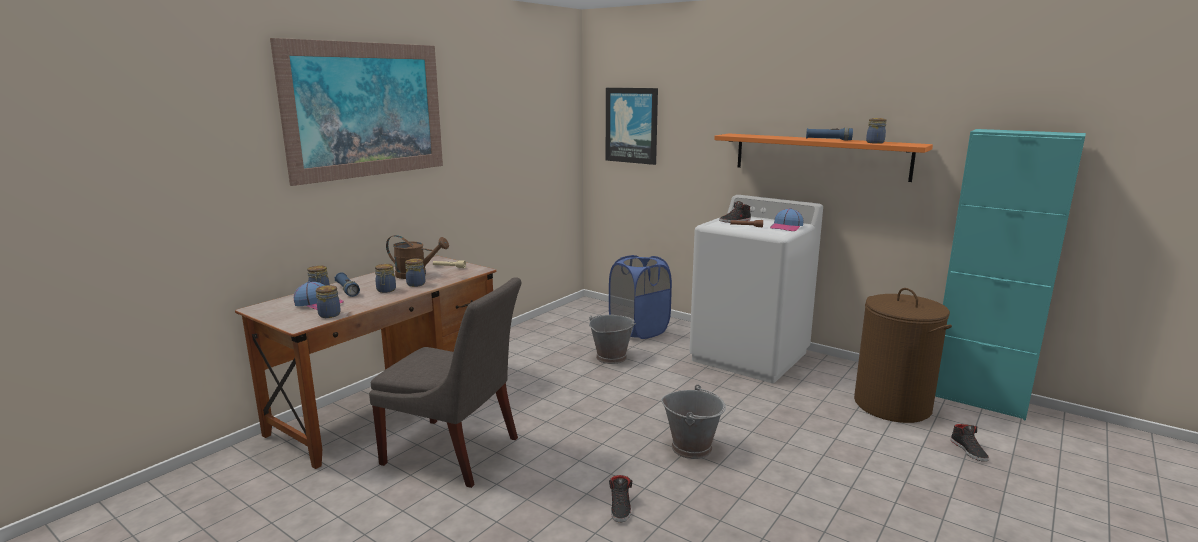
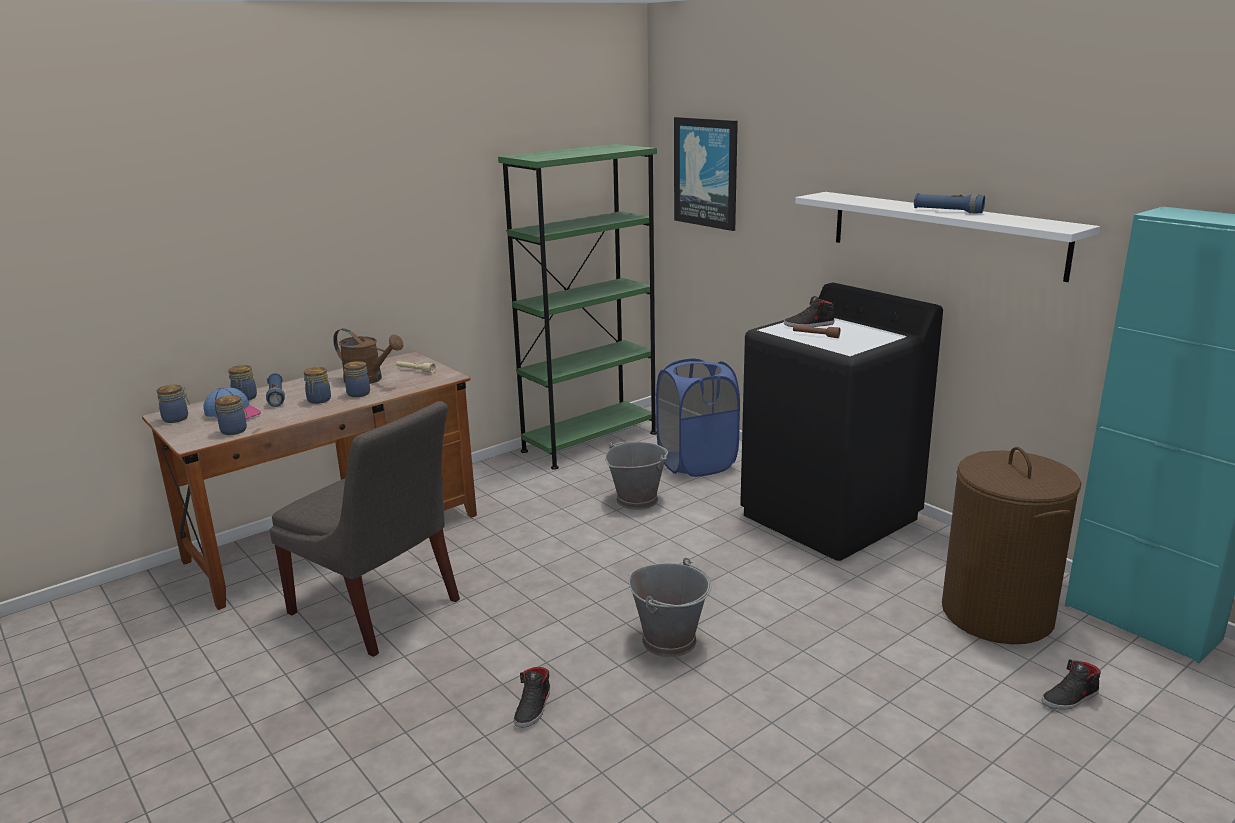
camera: 15 degrees right, 5 degrees up
picture [270,38,443,186] -> none
white washing machine [689,195,823,383] -> black washing machine [740,283,943,561]
orange shelf [714,134,933,182] -> white shelf [795,192,1100,282]
cap [770,208,803,231] -> none
jar [866,118,887,144] -> jar moved to [157,385,190,423]
black shoe [951,424,989,462] -> black shoe turned 60 degrees clockwise [1042,659,1101,710]
none -> green bookcase [498,144,657,470]

